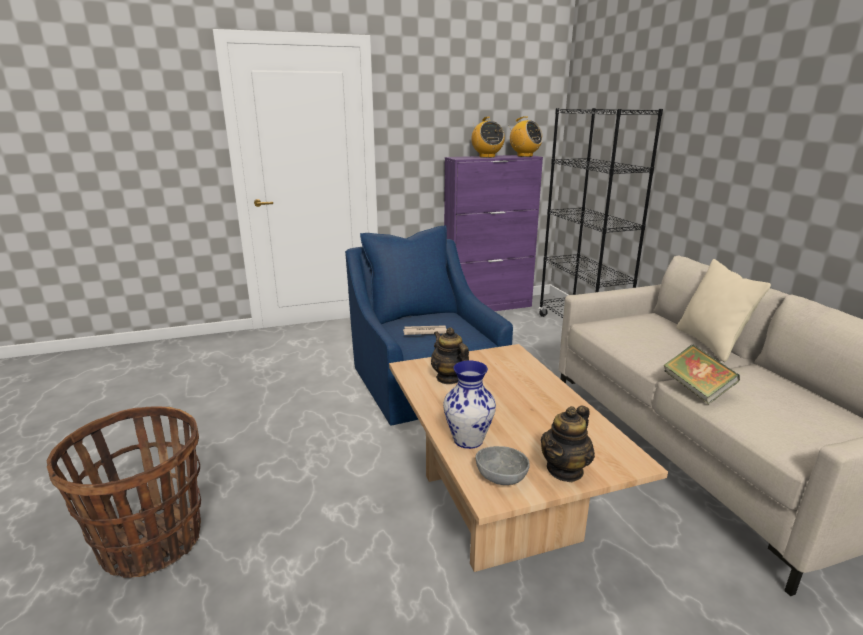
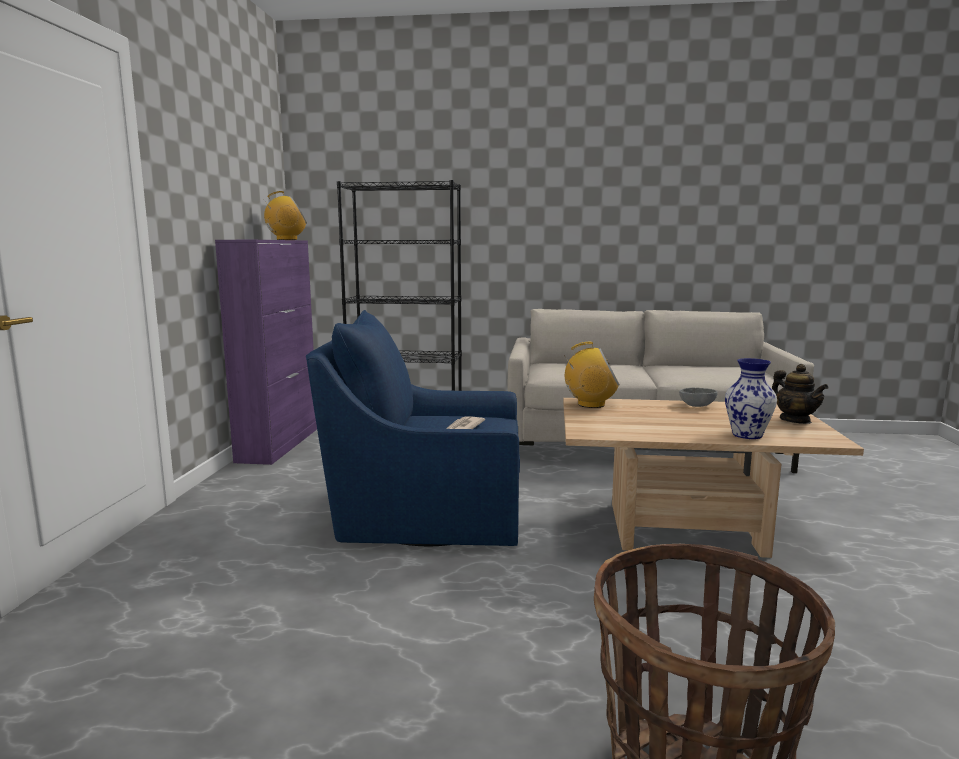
camera: 65 degrees left, 10 degrees down
teapot [431,327,469,384] -> none
radio [471,117,505,158] -> radio moved to [564,342,620,408]
grey bowl [476,446,530,485] -> grey bowl moved to [679,388,718,407]
book [663,345,740,404] -> none
beige pillow [676,259,771,362] -> none

